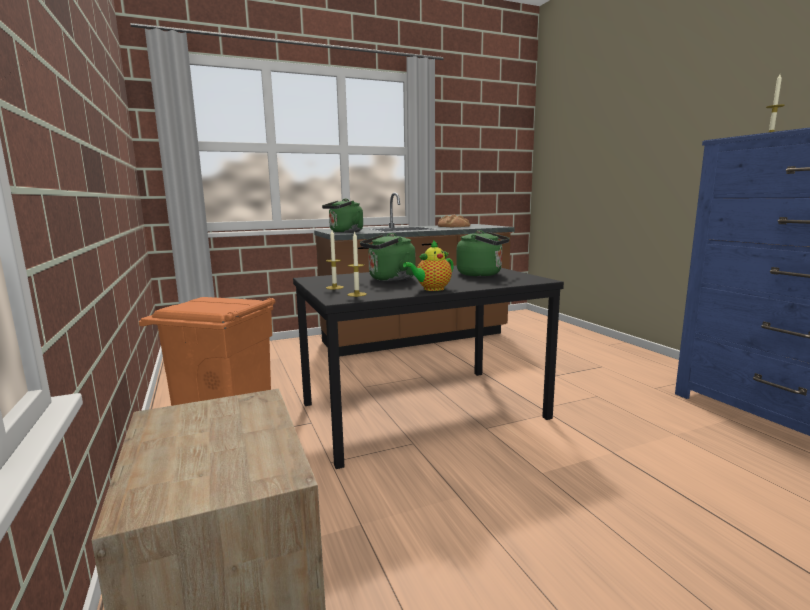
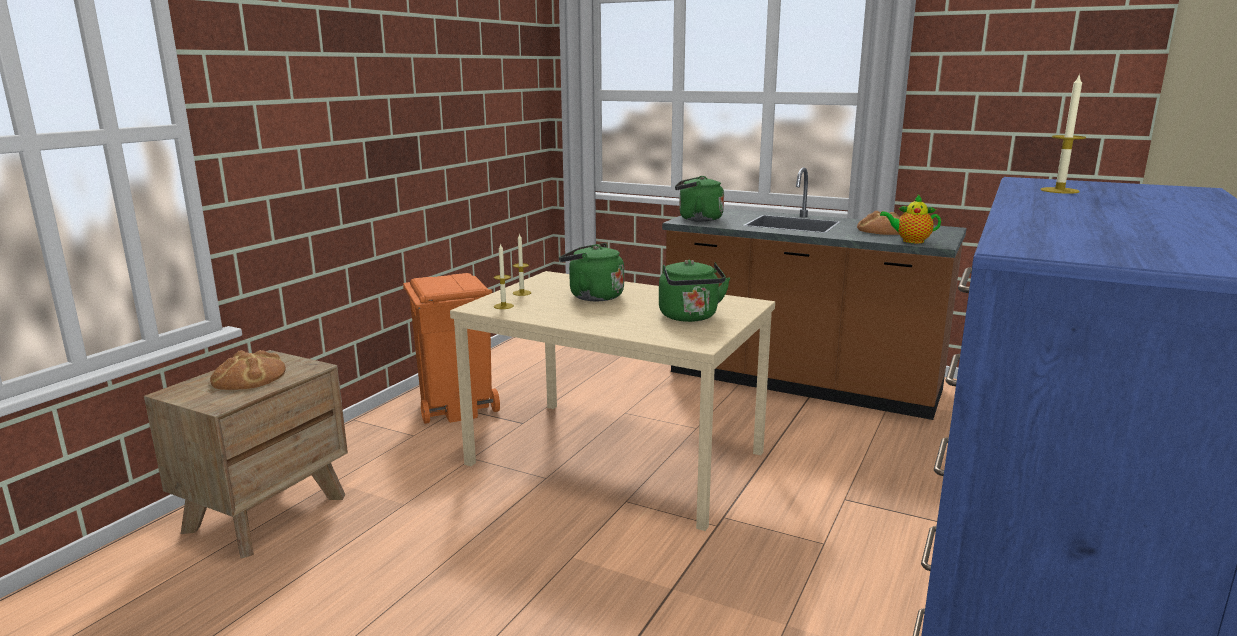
camera: 50 degrees right, 5 degrees up
black dining table [293,265,564,469] -> beige dining table [450,271,775,531]
teapot [403,240,454,291] -> teapot moved to [880,195,941,243]
none -> bread [210,350,286,390]

